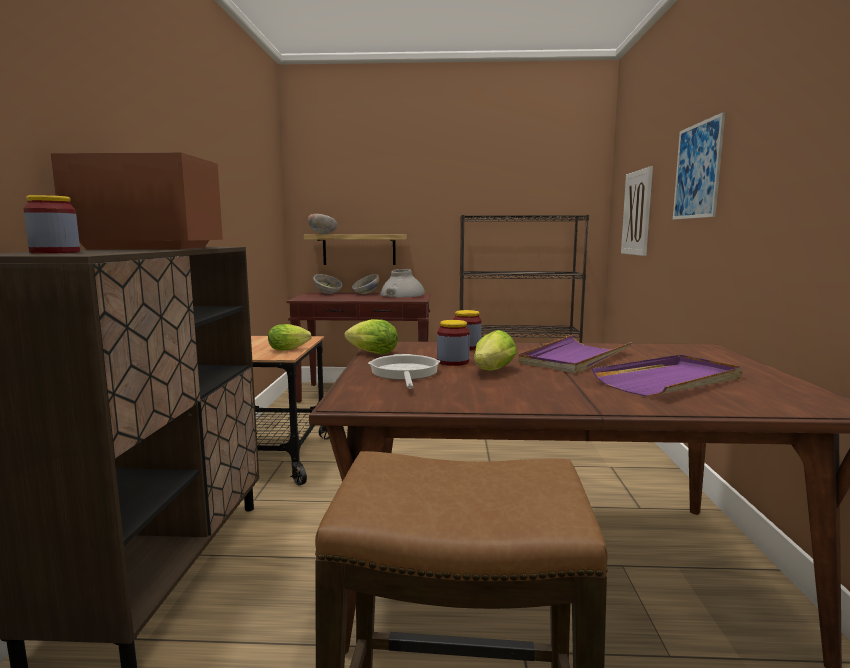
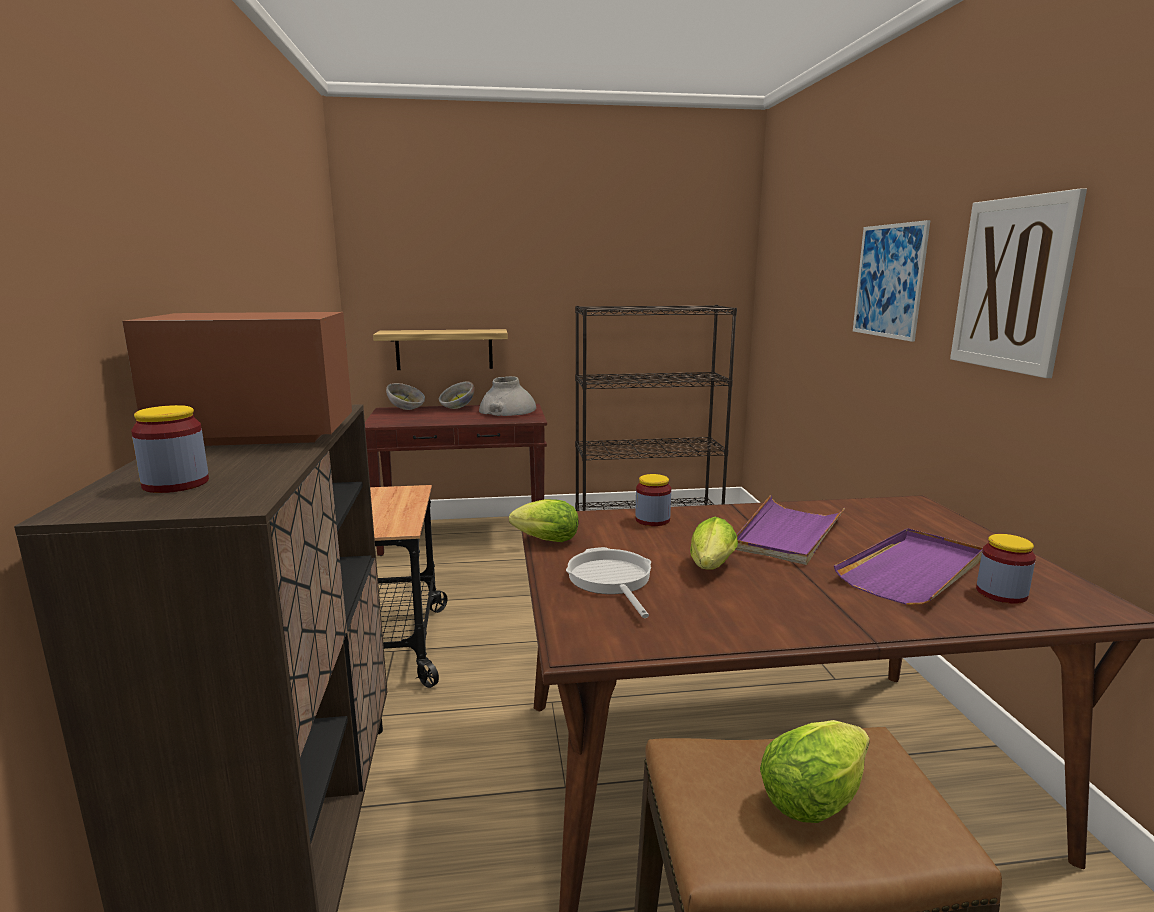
camera: 10 degrees left, 5 degrees up
lettuce [268,324,312,351] -> lettuce moved to [760,720,870,823]
bowl [308,214,338,234] -> none
jar [437,320,470,366] -> jar moved to [976,534,1036,604]
picture [621,166,653,256] -> picture moved to [950,188,1087,378]

